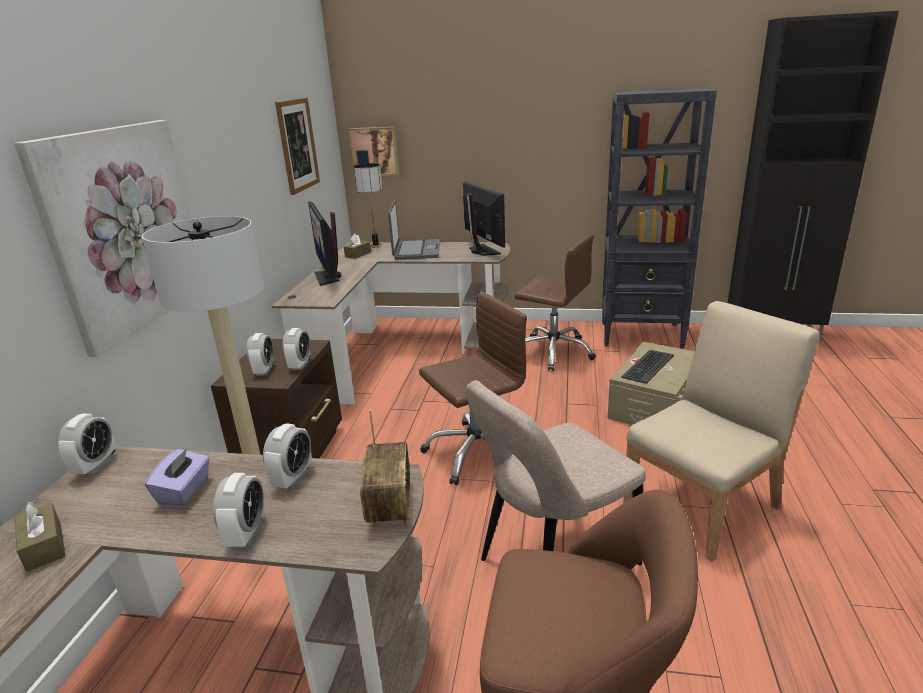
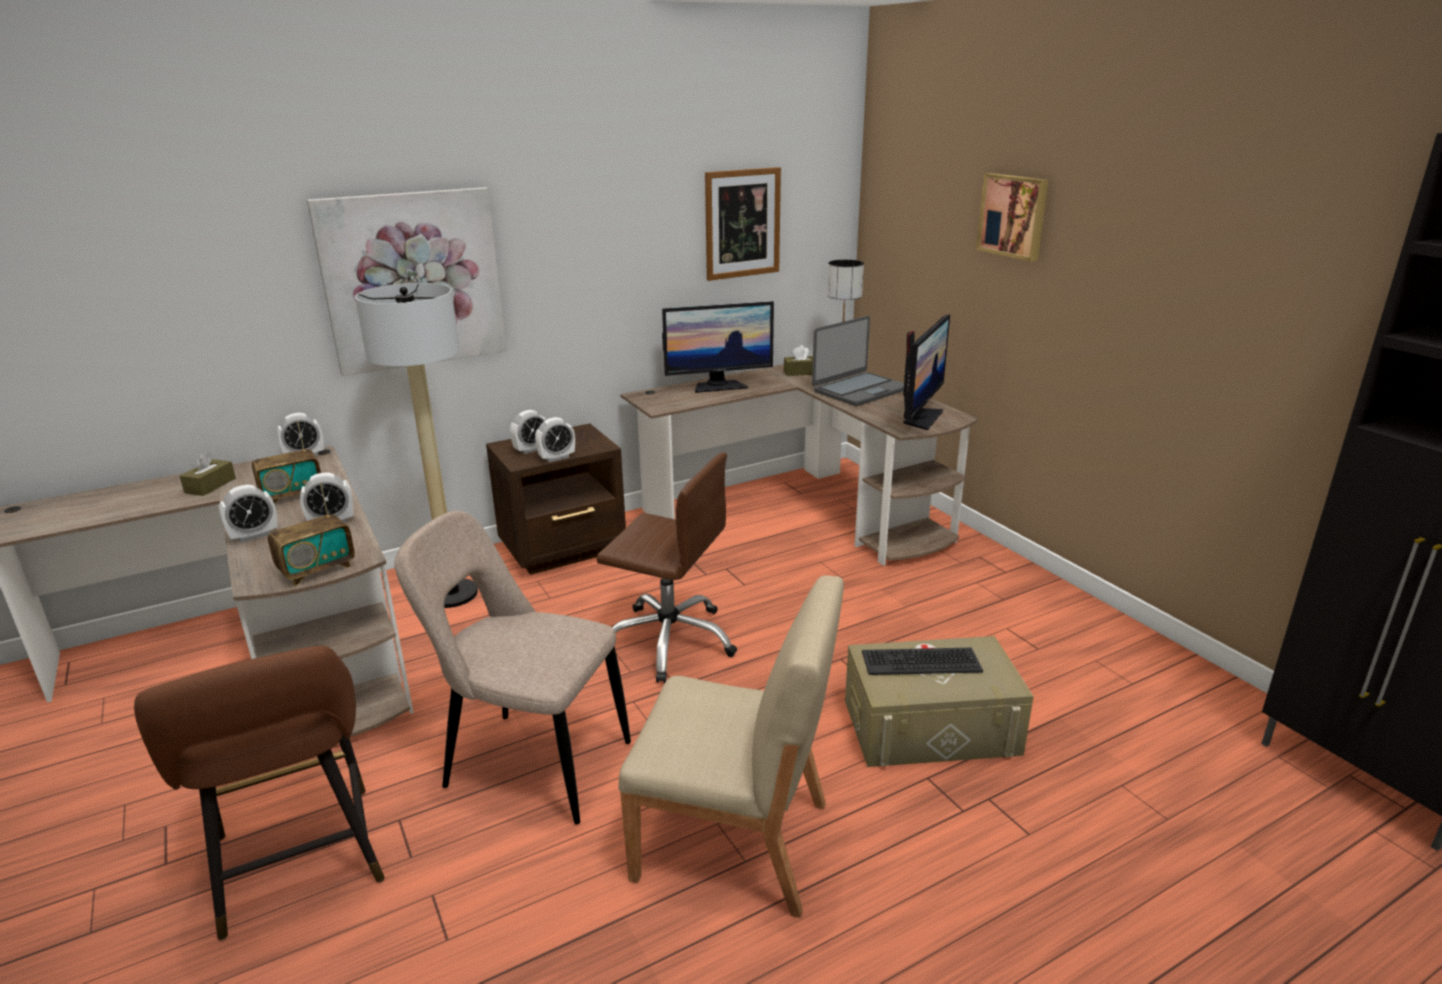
camera: 50 degrees right, 0 degrees up
purple tissue box [145,448,210,506] -> radio [252,420,321,503]
monitor [308,201,341,286] -> monitor turned 135 degrees counterclockwise [662,301,774,393]
picture [348,127,399,177] -> picture moved to [976,173,1049,261]
brown office chair [515,234,596,371] -> none
black bookcase [602,87,717,348] -> none

